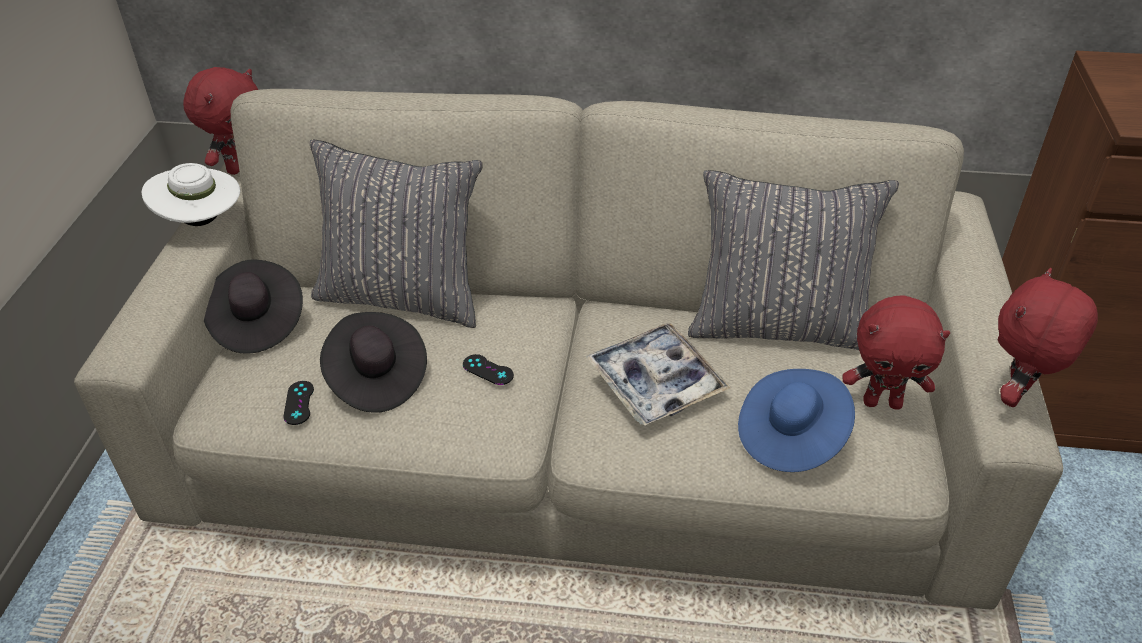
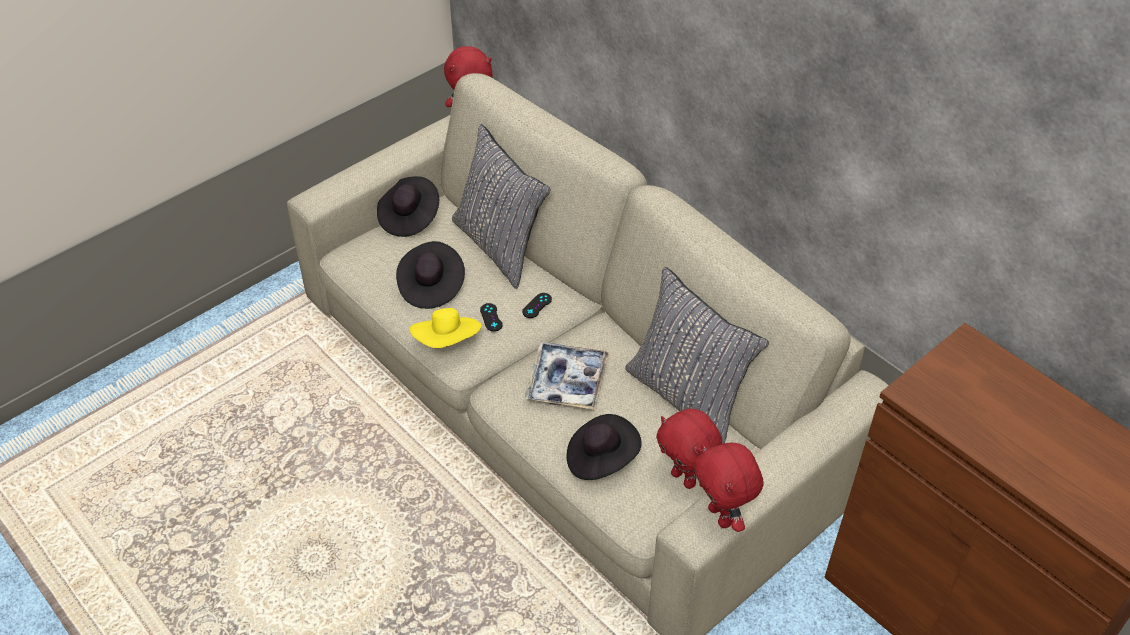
camera: 40 degrees right, 5 degrees up
white hat [142,163,240,226] -> none
black game controller [283,381,314,425] -> black game controller moved to [522,293,552,318]
blue hat [738,369,855,472] -> black hat [567,414,642,480]
red plush toy [998,268,1098,407] -> red plush toy turned 105 degrees counterclockwise [694,443,763,532]
none -> yellow hat [409,308,482,348]

